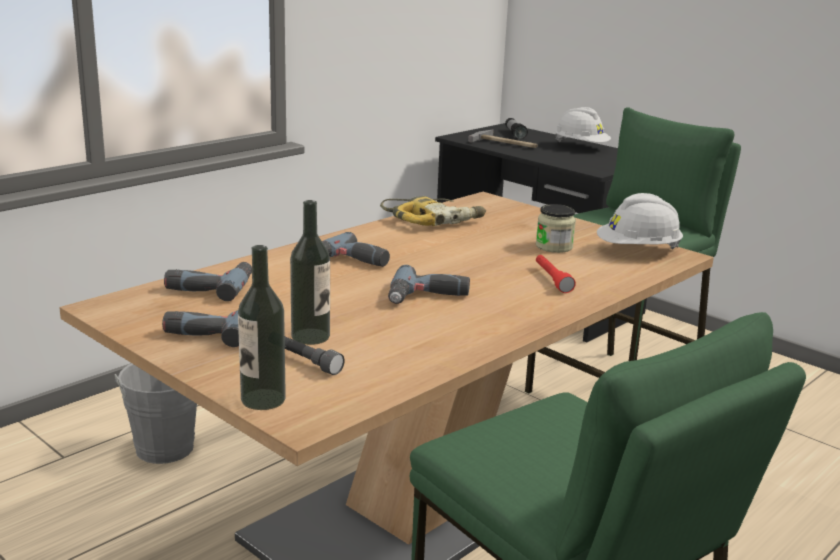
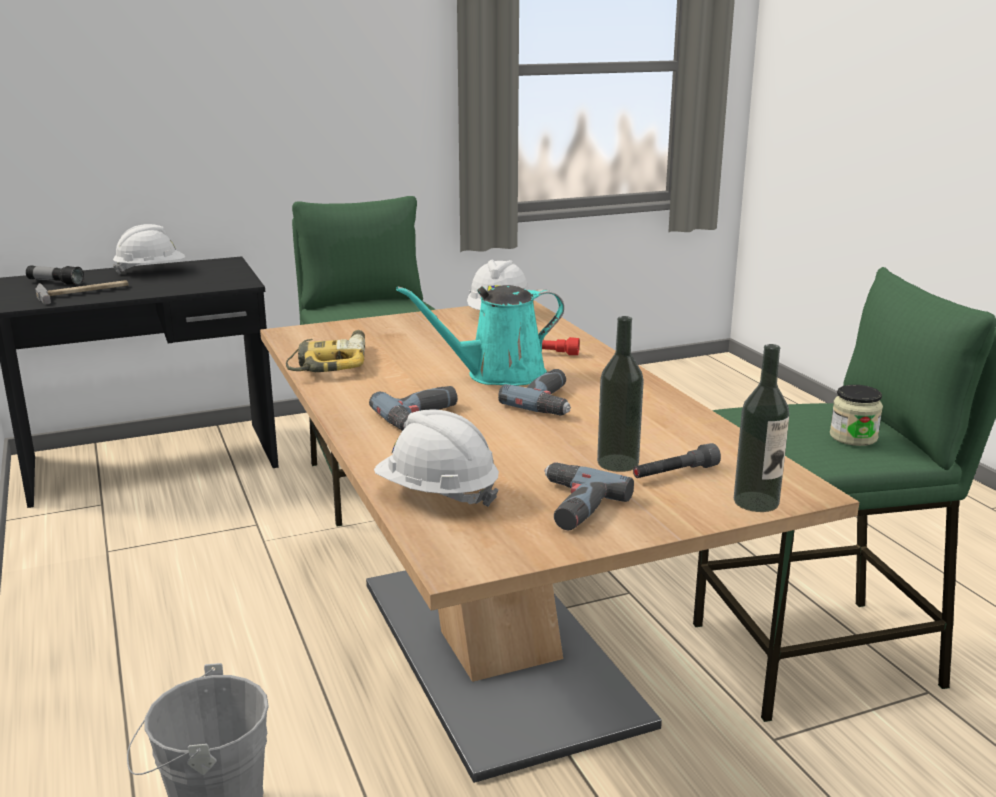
camera: 65 degrees left, 0 degrees up
power drill [164,262,252,301] -> white hard hat [374,409,499,507]
jar [536,204,576,253] -> jar moved to [830,385,883,446]
none -> turquoise watering can [396,285,564,386]

